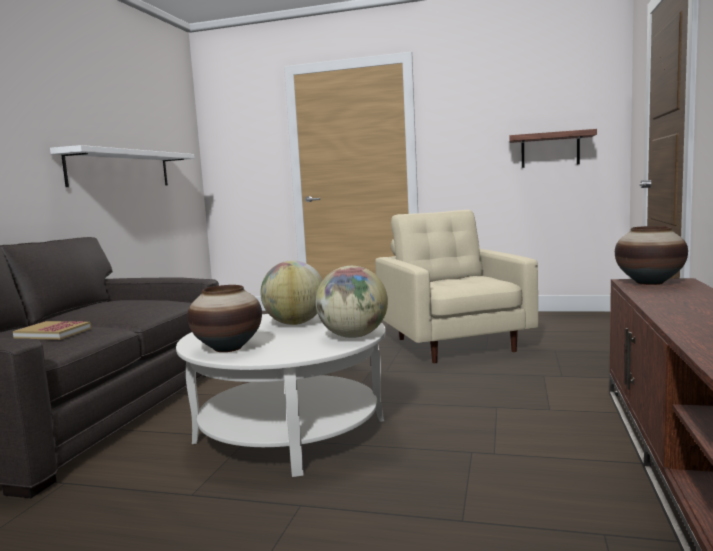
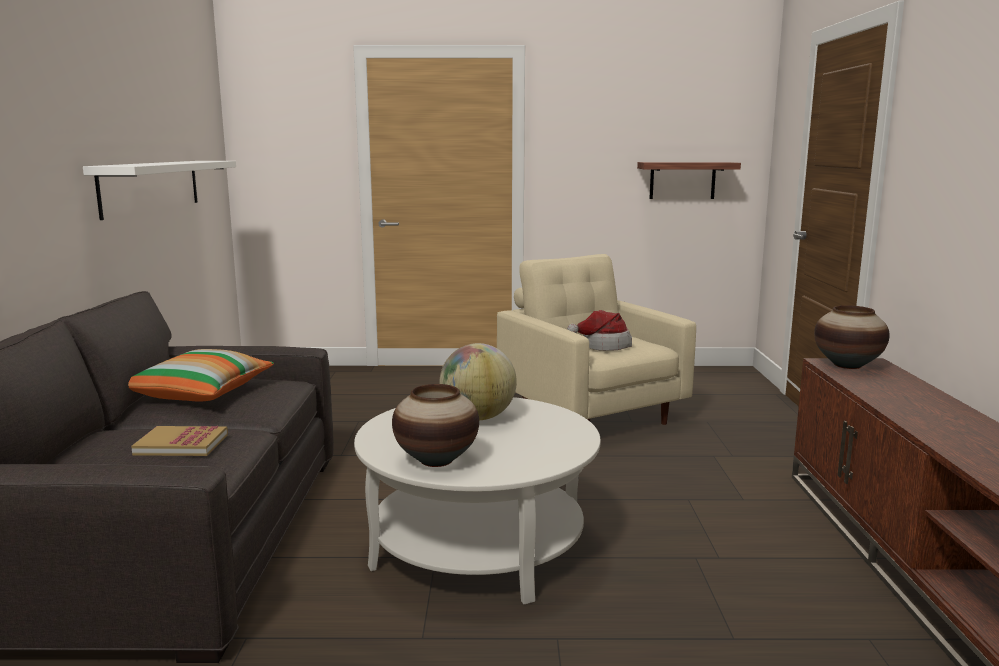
camera: 15 degrees left, 5 degrees up
globe [316,266,388,338] -> none
none -> pillow [128,349,274,402]
none -> hat [567,310,632,351]

